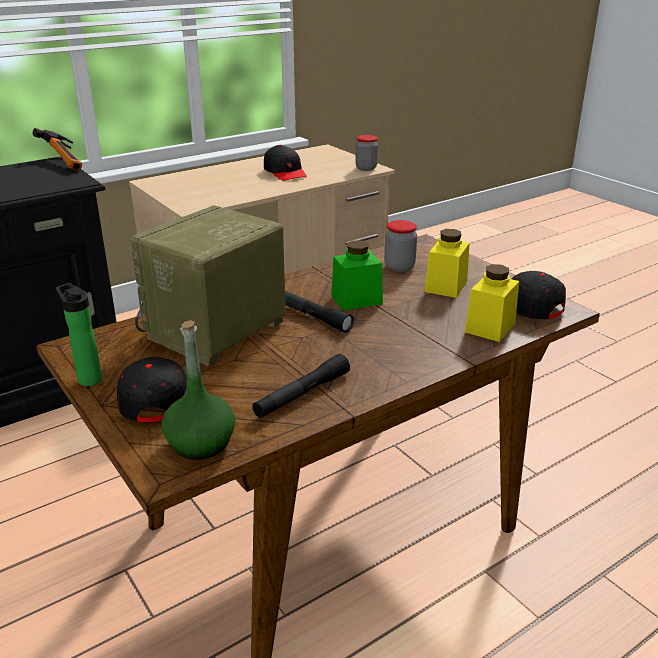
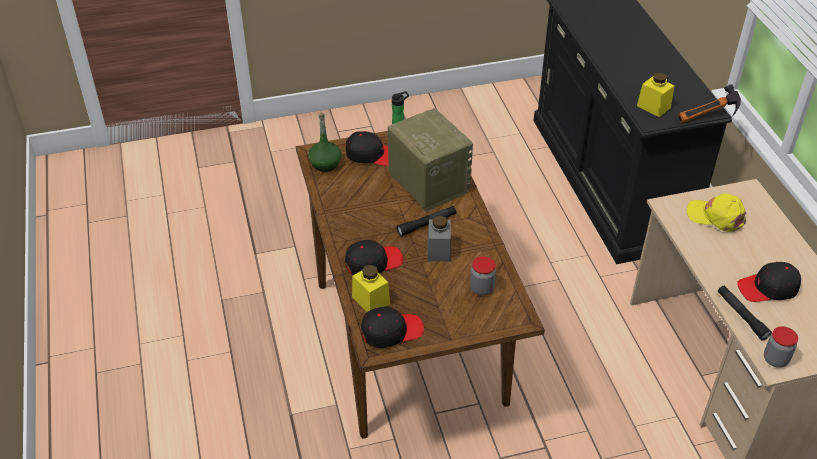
camera: 110 degrees right, 15 degrees up
black flashlight [252,354,350,418] -> black flashlight moved to [718,286,772,341]
green jar [331,240,383,310] -> grey jar [427,216,451,262]
yellow jar [425,229,470,298] -> yellow jar moved to [637,72,674,117]
none -> black cap [345,240,403,275]
none -> yellow cap [687,194,747,232]

